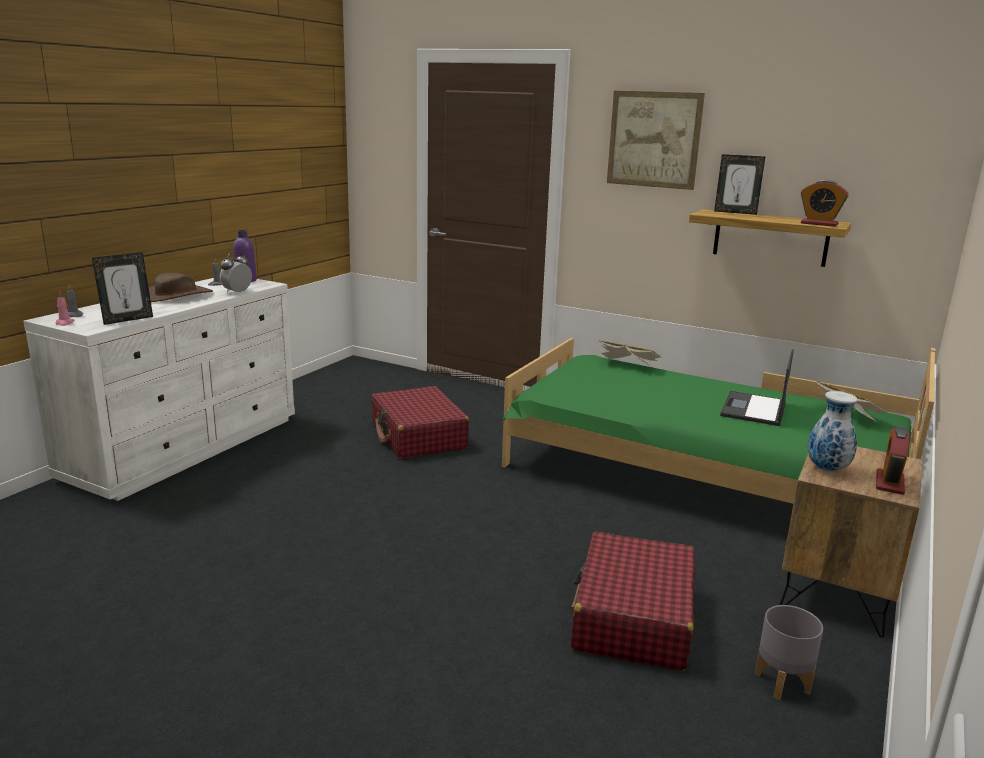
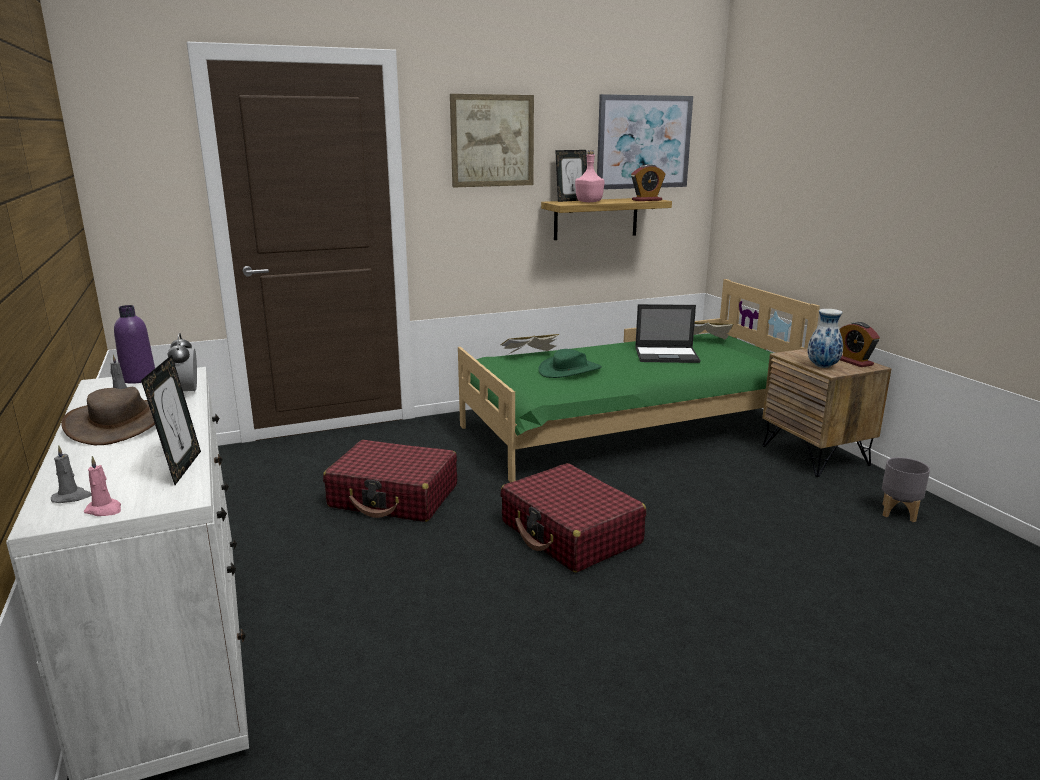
camera: 50 degrees left, 0 degrees up
red suitcase [571,532,696,671] -> red suitcase moved to [501,463,646,573]
laptop [720,349,794,426] -> laptop turned 60 degrees counterclockwise [635,304,700,363]
none -> green hat [538,349,602,378]
none -> pink bottle [575,150,605,202]
none -> picture [597,94,693,190]

